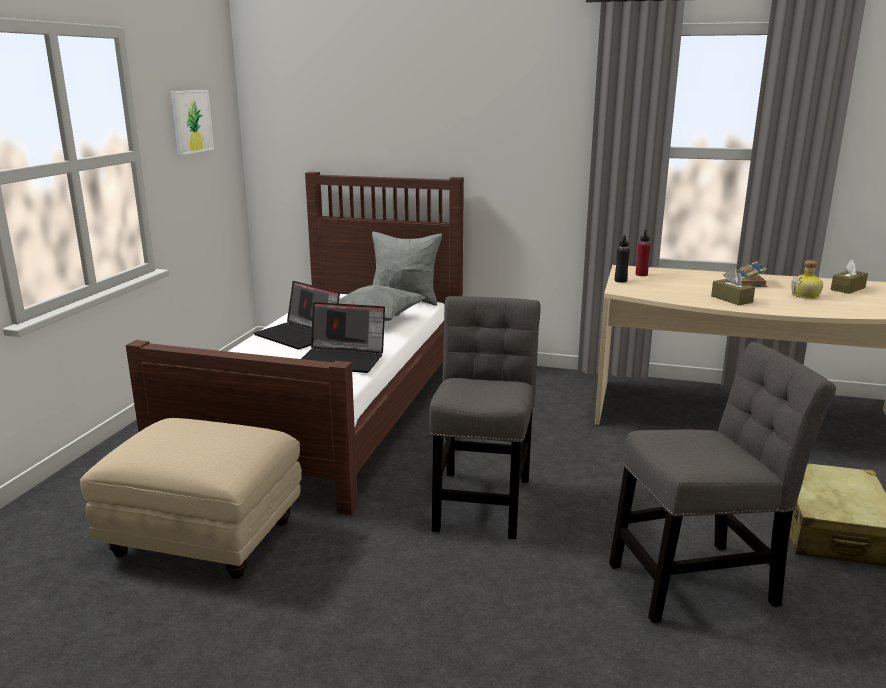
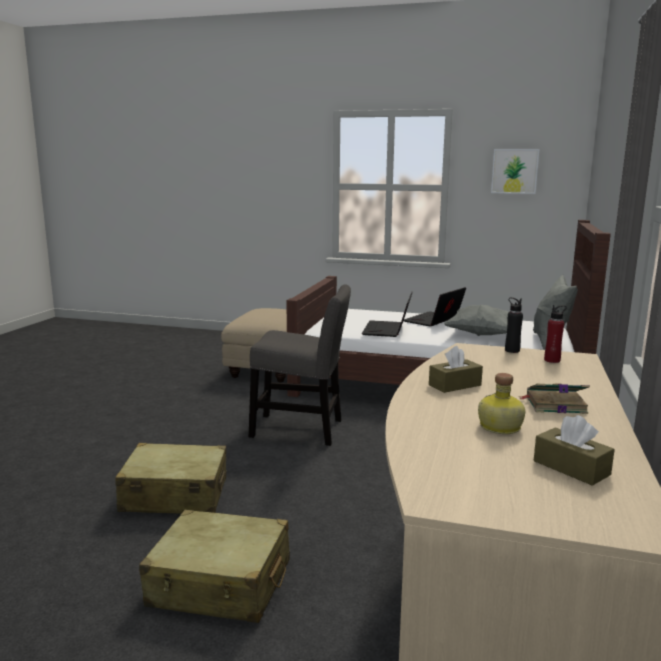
camera: 90 degrees right, 5 degrees down
grey chair [609,342,836,623] -> beige suitcase [115,443,227,514]

